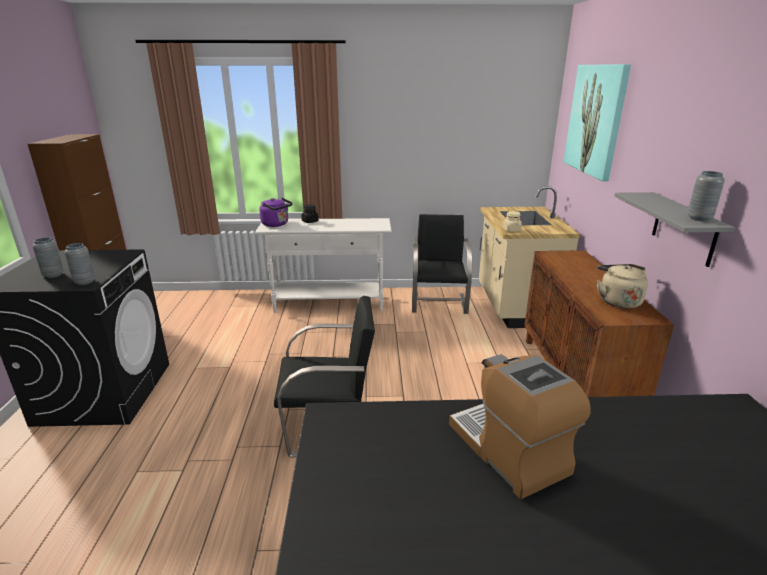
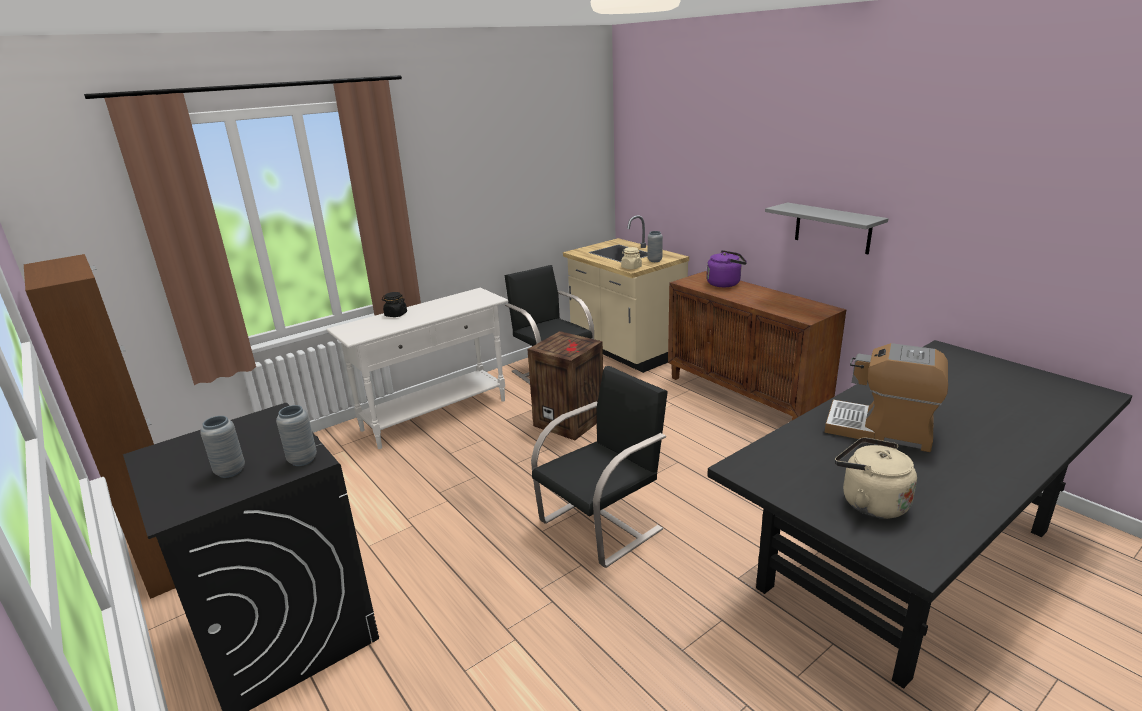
camera: 35 degrees left, 0 degrees up
purple kettle [260,198,292,227] -> purple kettle moved to [707,250,747,287]
picture [564,64,631,181] -> none
beige kettle [597,264,648,309] -> beige kettle moved to [835,438,917,519]
grey vase [687,171,725,221] -> grey vase moved to [648,231,663,262]
none -> crate [527,331,603,440]

